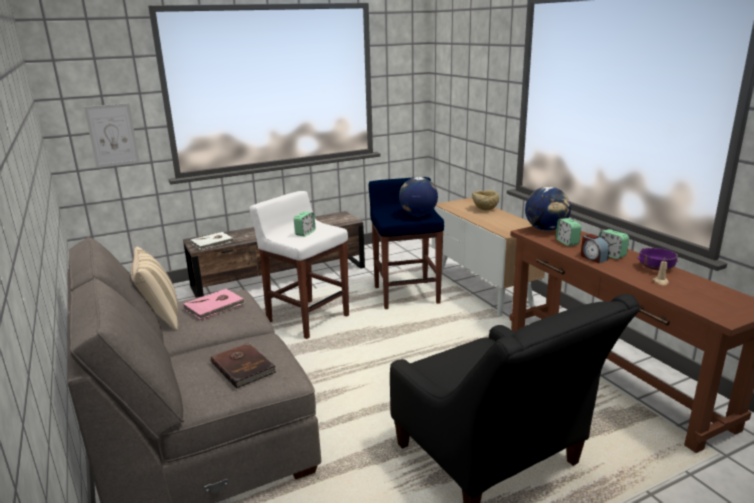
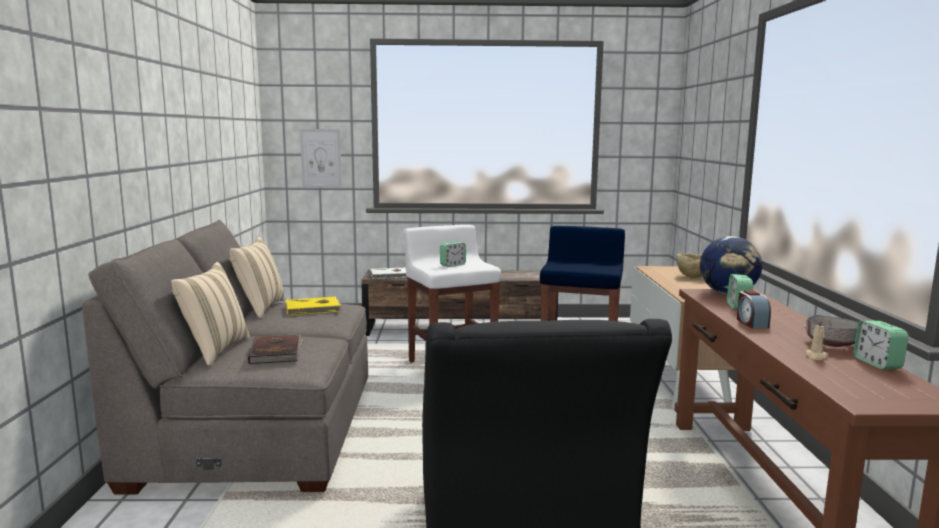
camera: 25 degrees right, 10 degrees down
pink book [183,289,246,320] -> yellow book [286,297,342,315]
globe [399,177,438,216] -> none
alarm clock [599,229,629,259] -> alarm clock moved to [853,321,909,370]
purple bowl [637,248,678,271] -> grey bowl [803,315,858,347]
none -> beige pillow [171,262,250,366]

